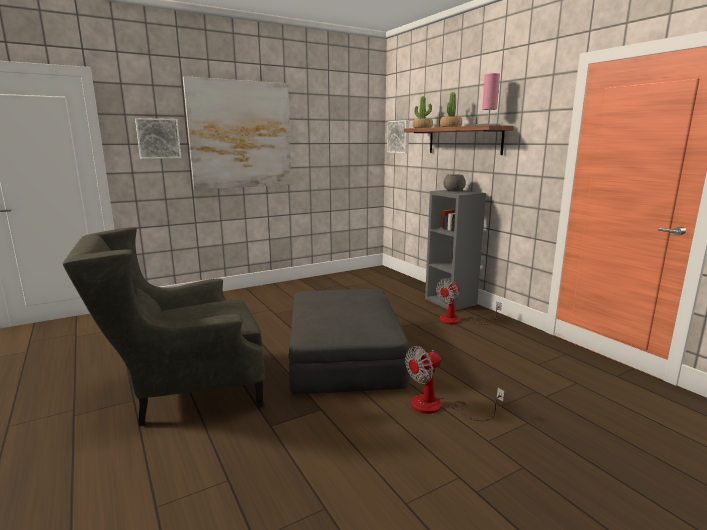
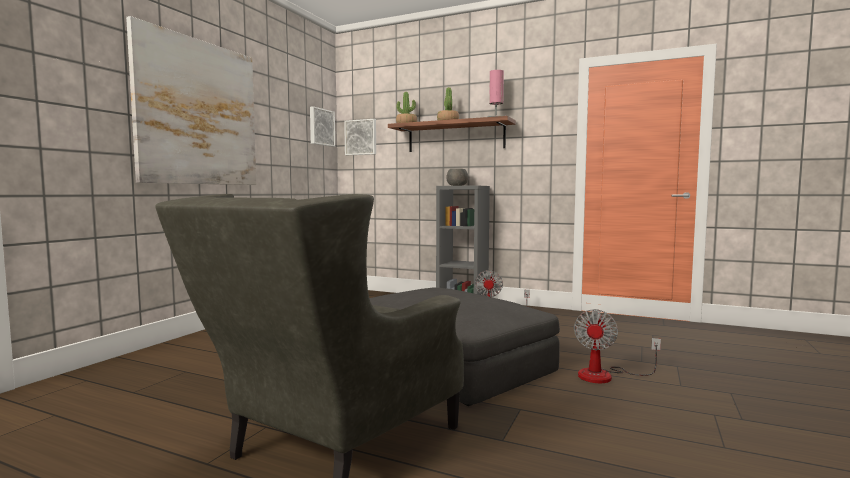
camera: 35 degrees left, 10 degrees down
picture [135,118,181,159] -> picture moved to [310,106,335,147]

